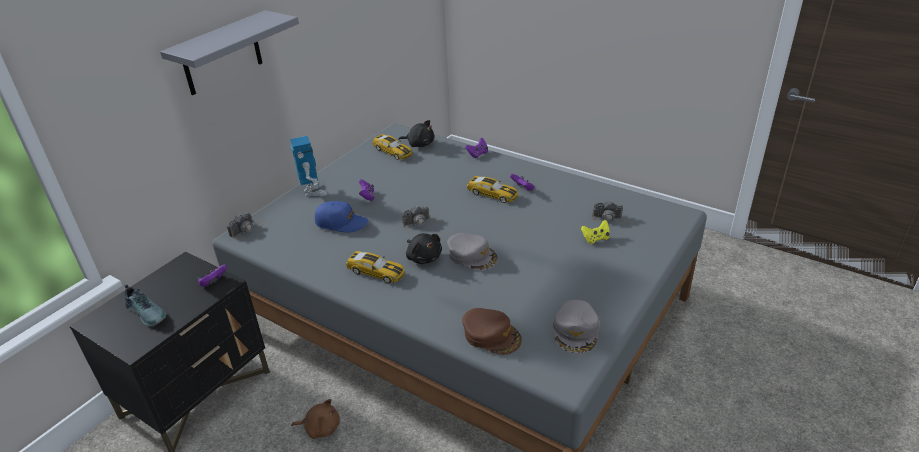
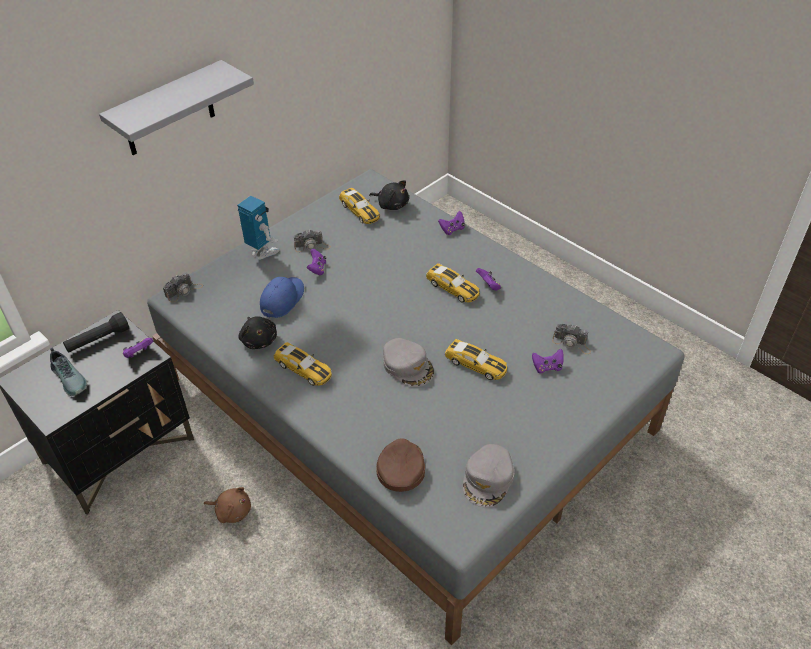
camera: 10 degrees right, 10 degrees up
toy robot [290,136,327,196] -> toy robot turned 45 degrees counterclockwise [237,195,280,260]
blue cap [315,201,368,233] -> blue cap turned 90 degrees counterclockwise [260,277,304,318]
camera [402,206,439,229] -> camera moved to [294,229,331,252]
black plush toy [406,233,442,264] -> black plush toy moved to [239,316,277,349]
brown cap [462,308,522,355] -> brown cap turned 135 degrees counterclockwise [376,438,425,492]
yellow game controller [581,220,610,244] -> purple game controller [532,349,564,374]
none -> black flashlight [63,312,129,352]
none -> toy car [445,339,507,380]

